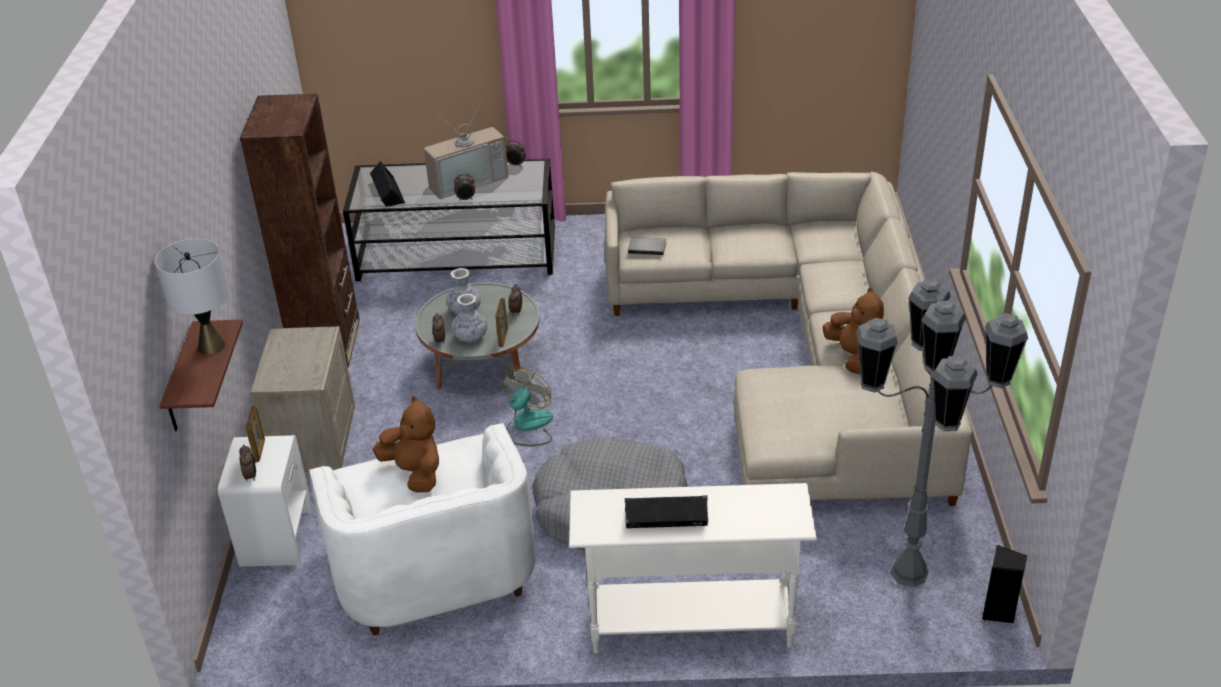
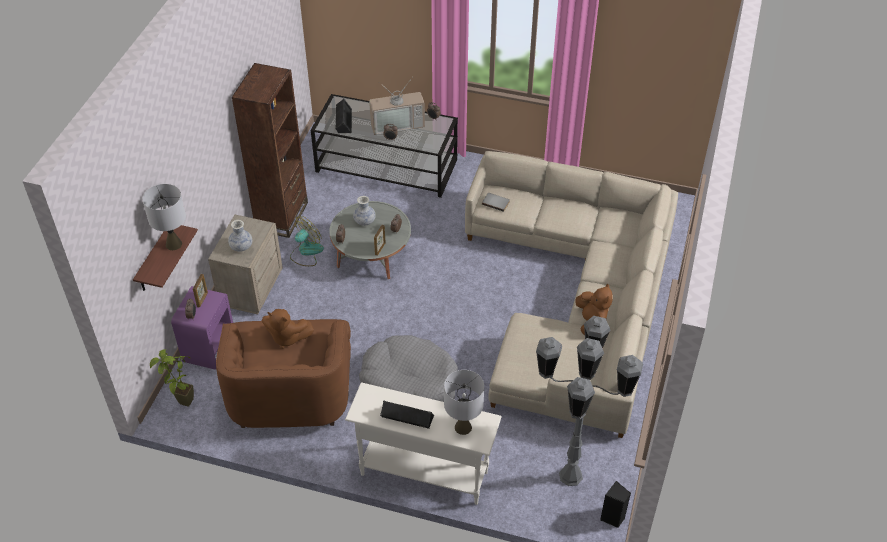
camera: 15 degrees right, 10 degrees up
white nightstand [218,435,313,567] -> purple nightstand [171,286,233,370]
white armchair [309,423,536,636] -> brown armchair [216,319,351,428]
brown plush toy [373,396,439,493] -> brown plush toy turned 135 degrees clockwise [262,309,314,349]
vase [452,294,487,343] -> vase moved to [228,220,252,252]
fan [502,367,553,446] -> fan moved to [290,216,324,266]
none -> potted plant [150,349,194,407]
none -> grey table lamp [444,370,484,435]

